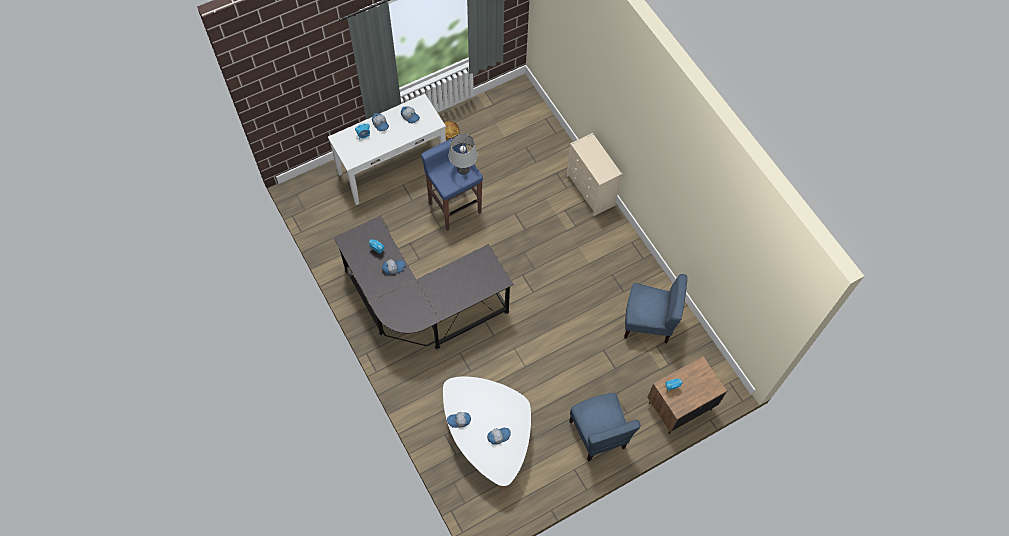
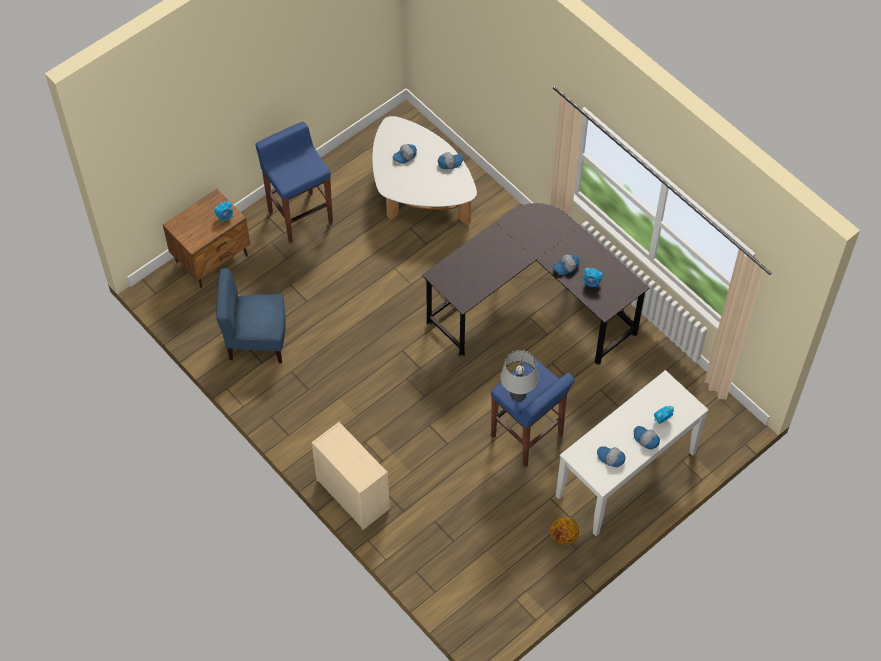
camera: 170 degrees right, 5 degrees down
blue chair [569,393,641,461] -> blue stool [255,122,333,243]

